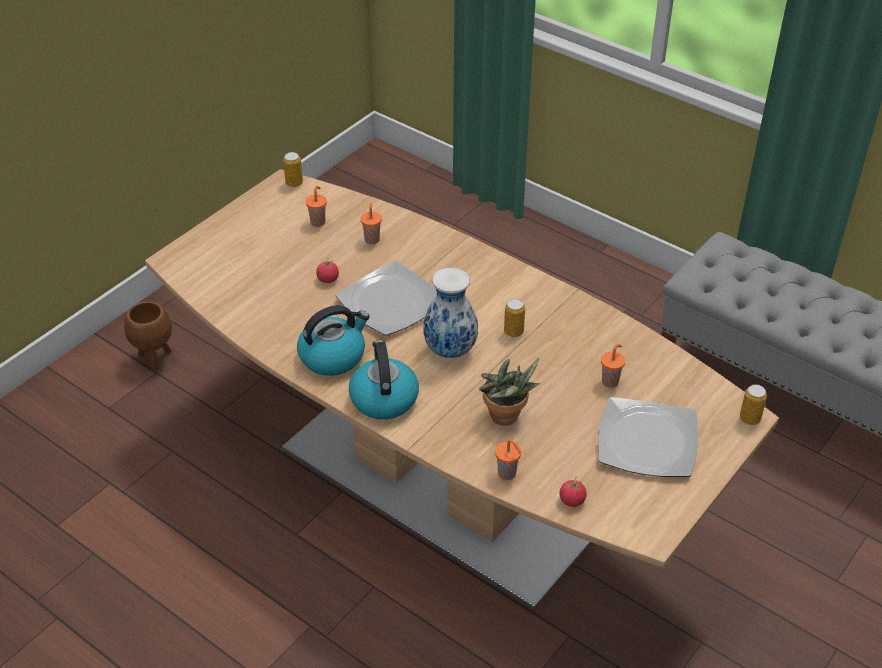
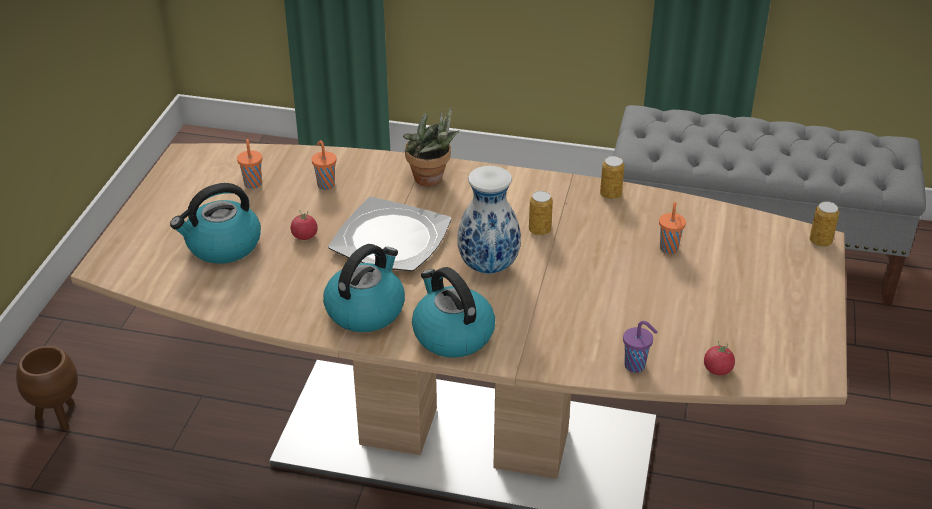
camera: 25 degrees left, 5 degrees down
can [283,152,303,187] -> can moved to [600,156,624,200]
potted plant [479,358,540,426] -> potted plant moved to [403,107,460,186]
orange cup [495,439,522,480] -> purple cup [623,321,657,373]
plate [598,397,698,477] -> none
none -> kettle [170,183,261,264]

